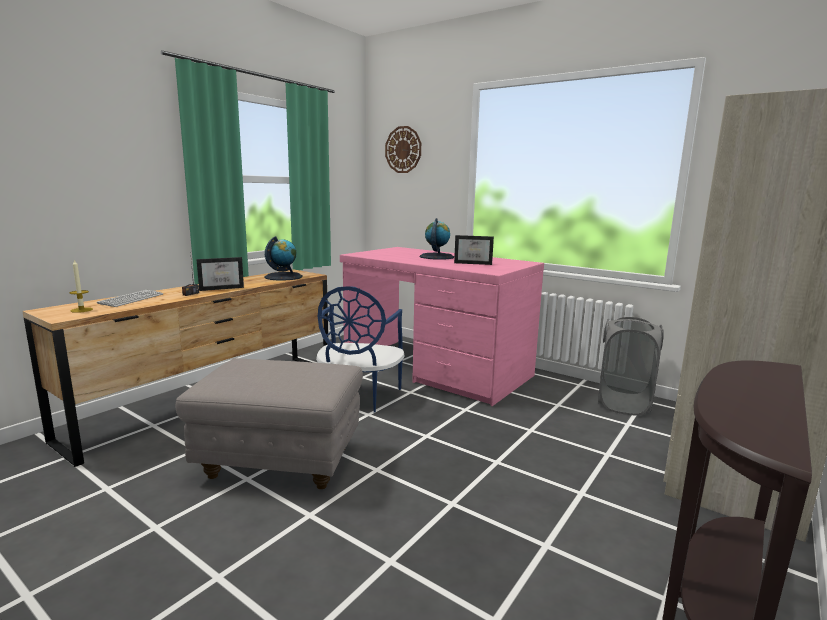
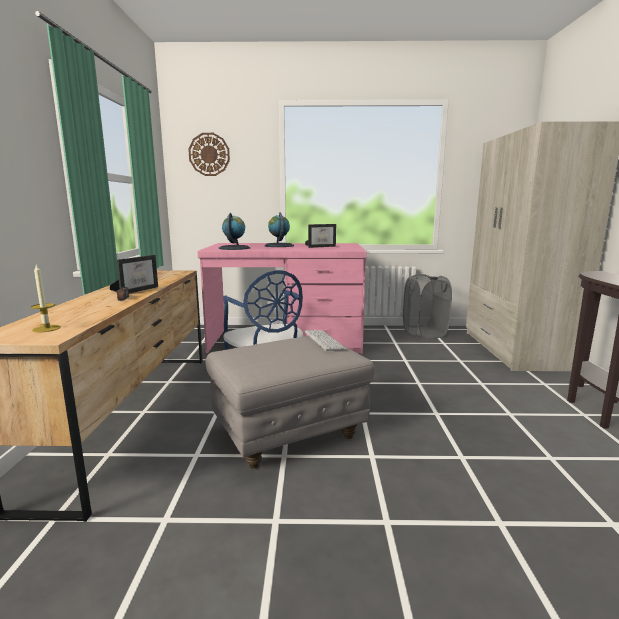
camera: 35 degrees left, 0 degrees up
keyboard [97,290,163,307] -> keyboard moved to [305,330,347,351]
globe [264,236,303,280] -> globe moved to [219,213,251,250]

